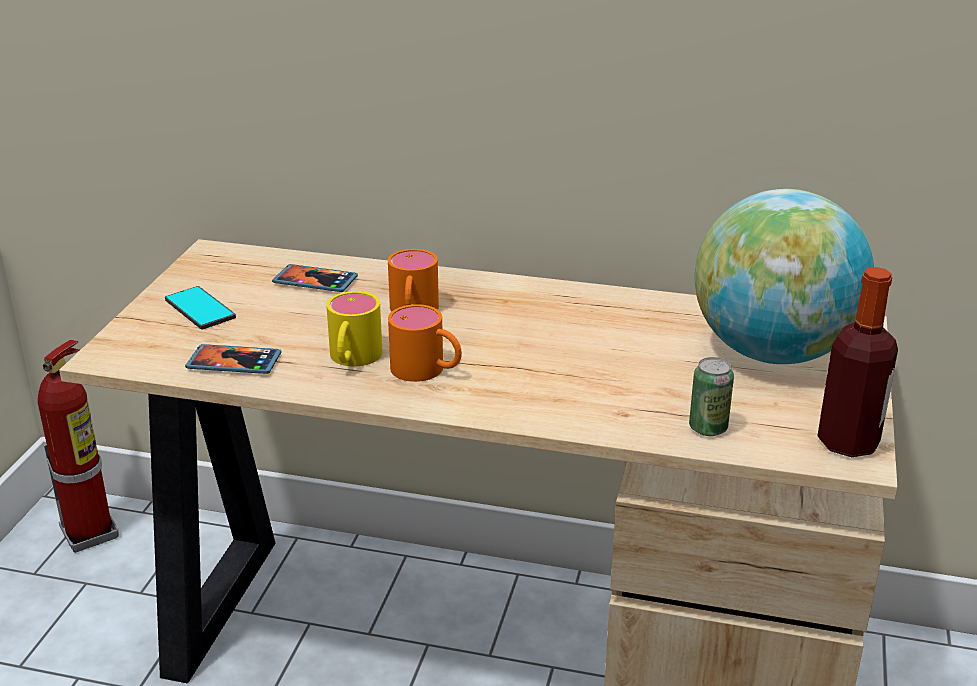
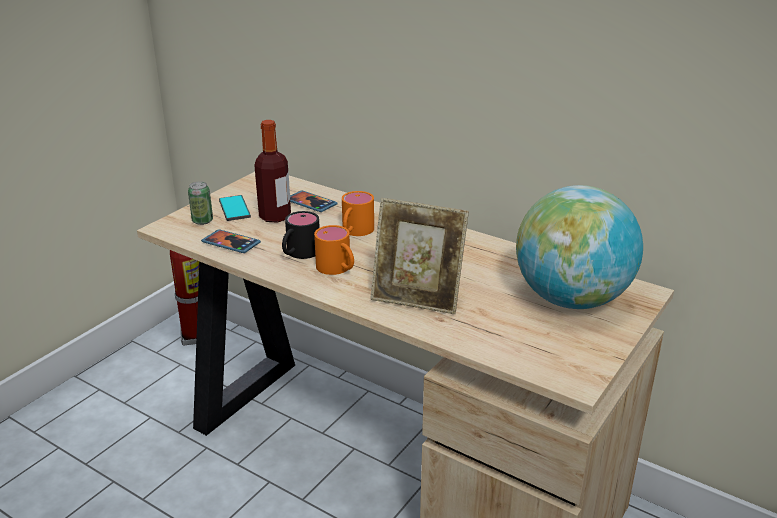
camera: 20 degrees right, 0 degrees up
yellow mug [326,291,382,366] -> black mug [282,211,320,259]
can [689,357,734,436] -> can moved to [188,181,213,225]
bottle [817,267,898,457] -> bottle moved to [254,120,291,223]
none -> picture frame [370,198,469,314]

